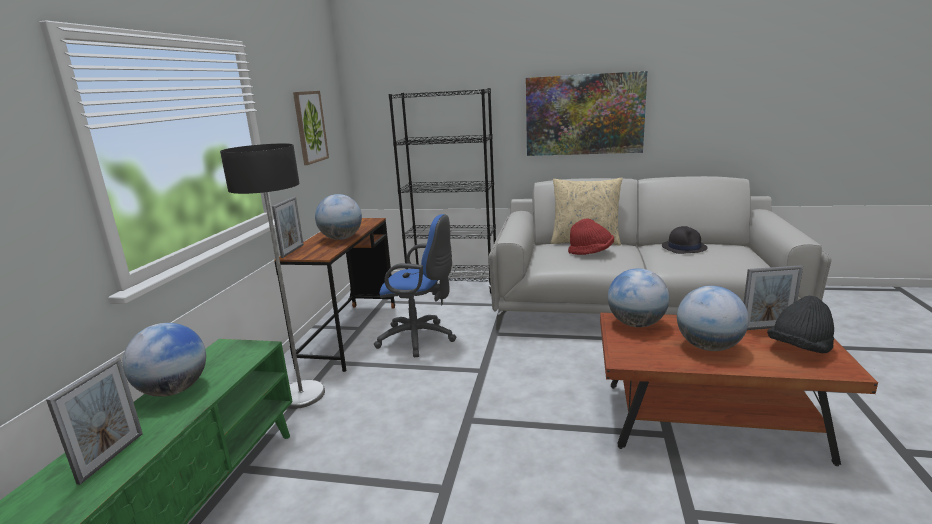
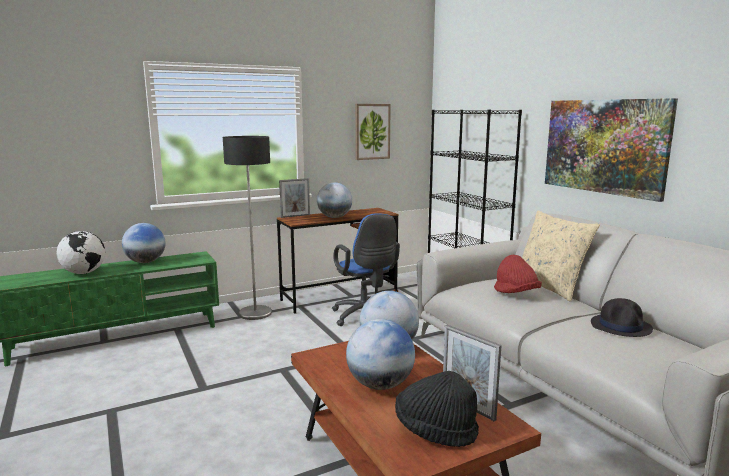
camera: 50 degrees right, 5 degrees down
picture frame [46,357,143,485] -> globe [56,231,105,274]

